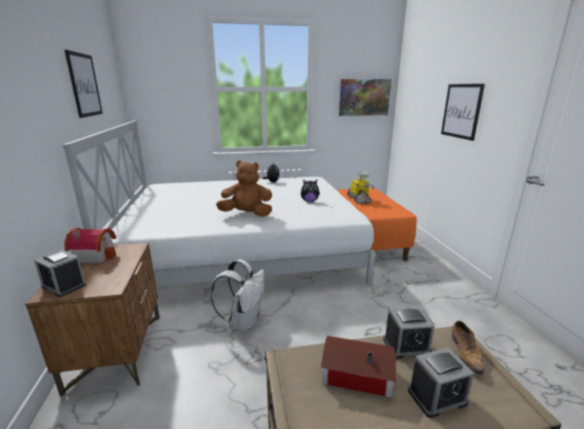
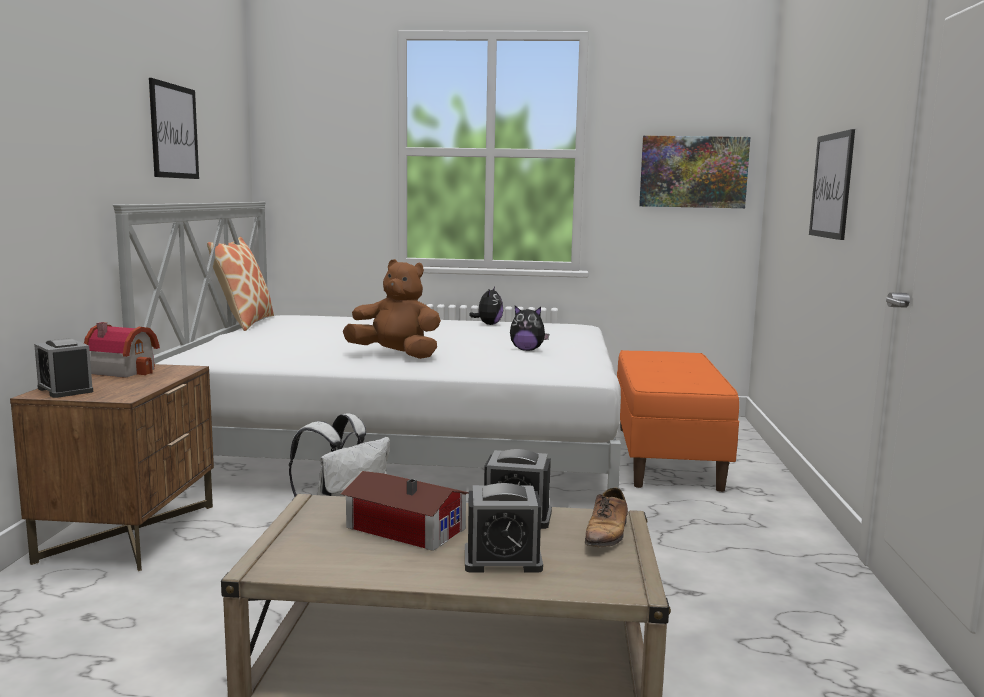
camera: 15 degrees right, 10 degrees down
toy robot [347,172,375,204] -> none
none -> pillow [207,237,274,331]

